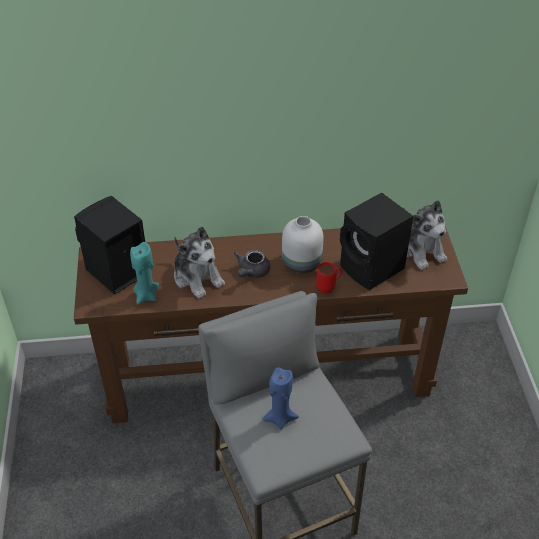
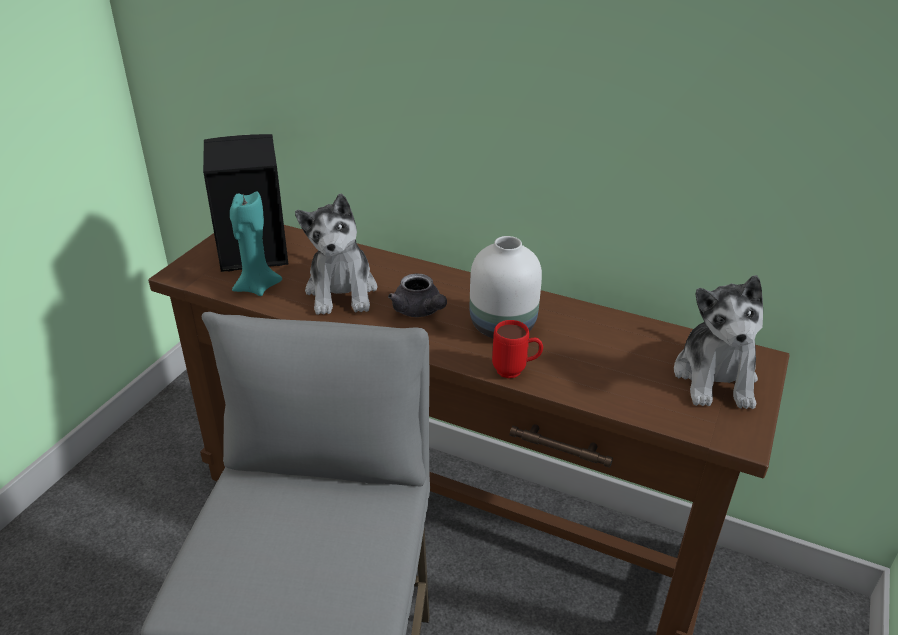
camera: 30 degrees right, 10 degrees down
grey teapot [234,250,270,278] -> grey teapot turned 90 degrees counterclockwise [388,274,447,317]
blue candle [263,367,299,430] -> none
black speaker [340,192,413,290] -> none

